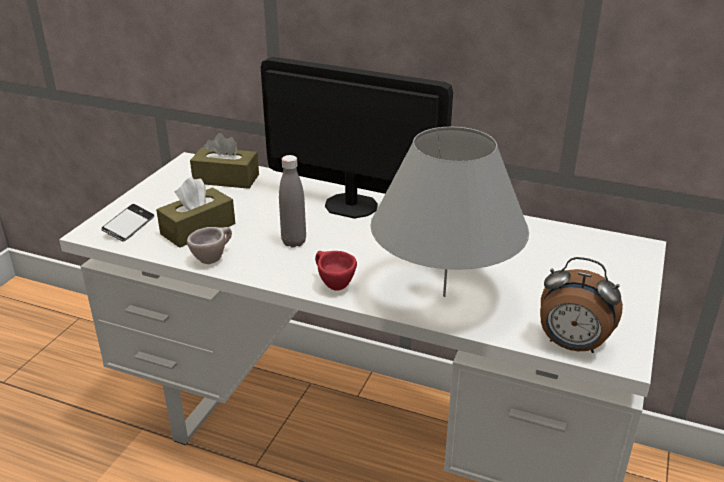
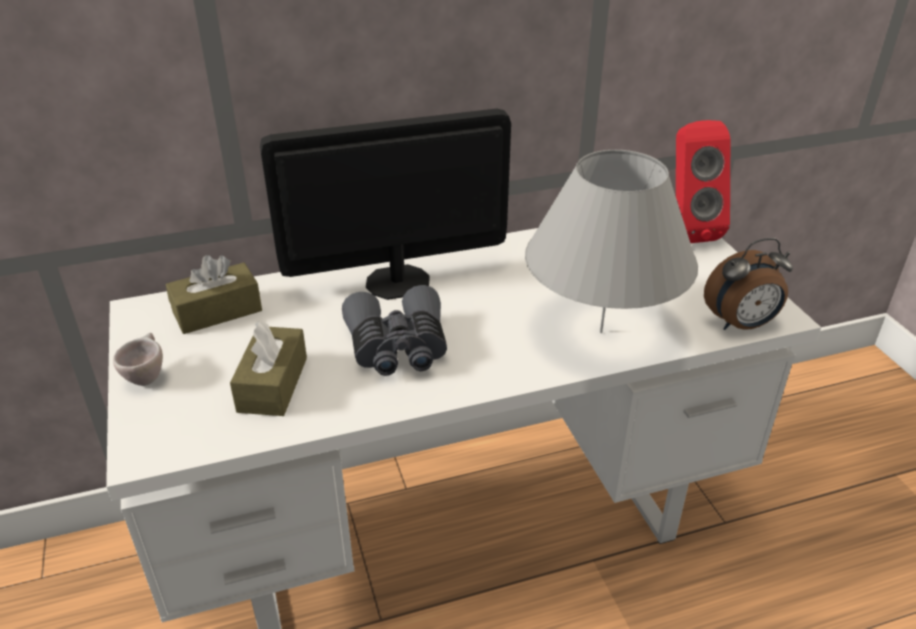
camera: 40 degrees left, 5 degrees up
phone [101,204,154,242] -> none
beige cup [187,227,232,264] -> beige cup moved to [113,333,163,386]
grey bottle [279,155,306,248] -> grey binoculars [342,285,447,376]
red cup [315,251,357,291] -> none
none -> red speaker [676,120,730,243]

